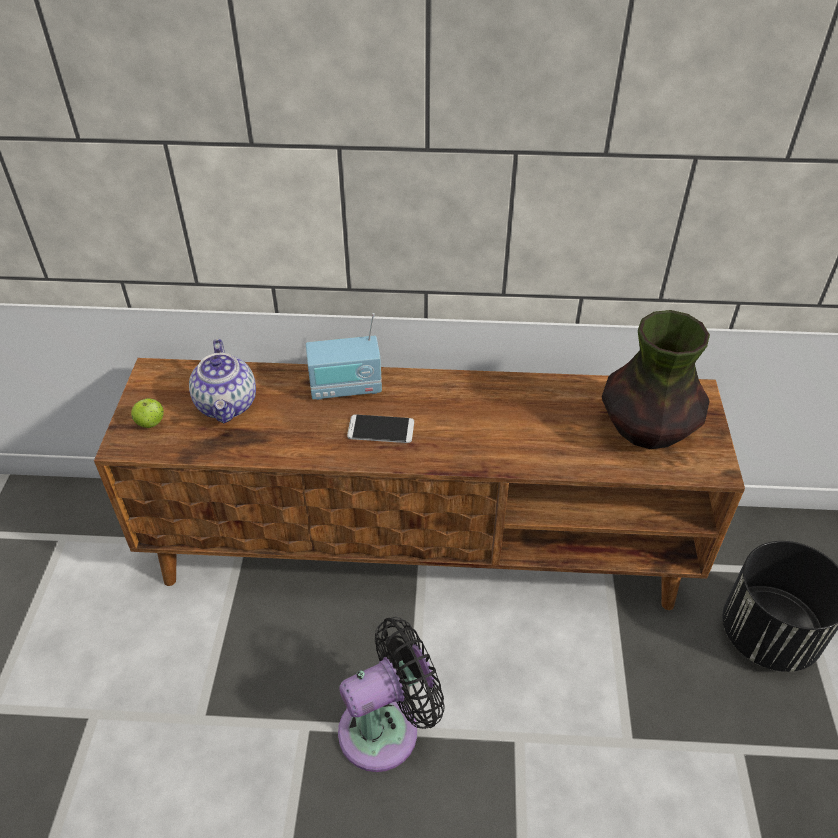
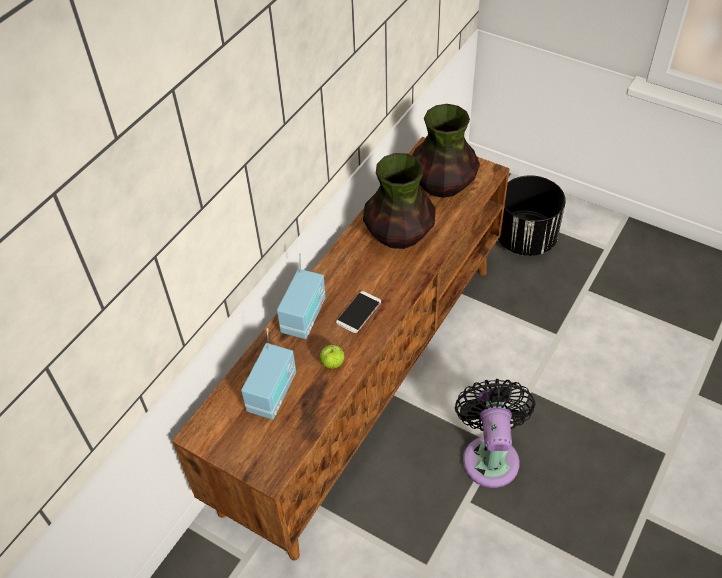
camera: 60 degrees left, 5 degrees up
apple [131,398,164,428] -> apple moved to [320,344,344,369]
teapot [189,339,256,423] -> radio [241,328,296,420]
none -> vase [363,153,436,249]

